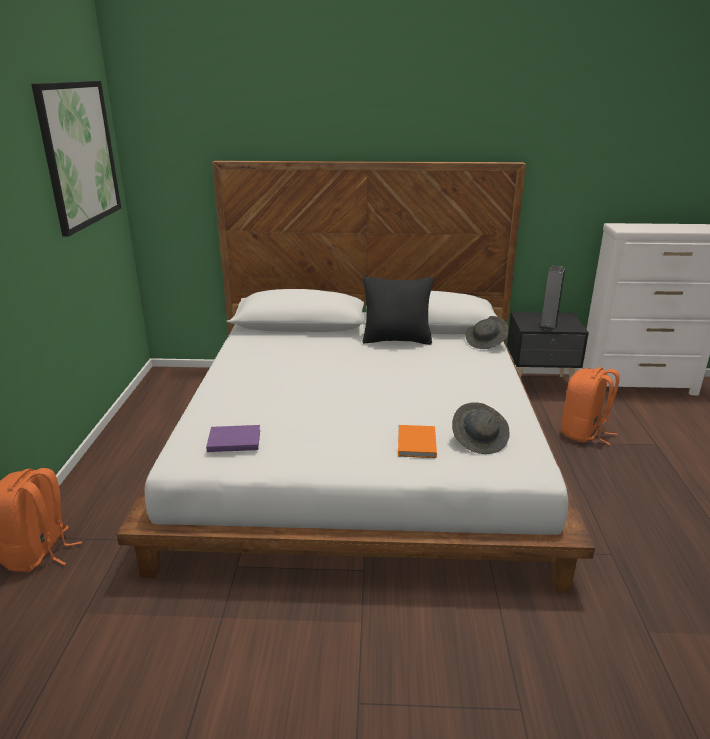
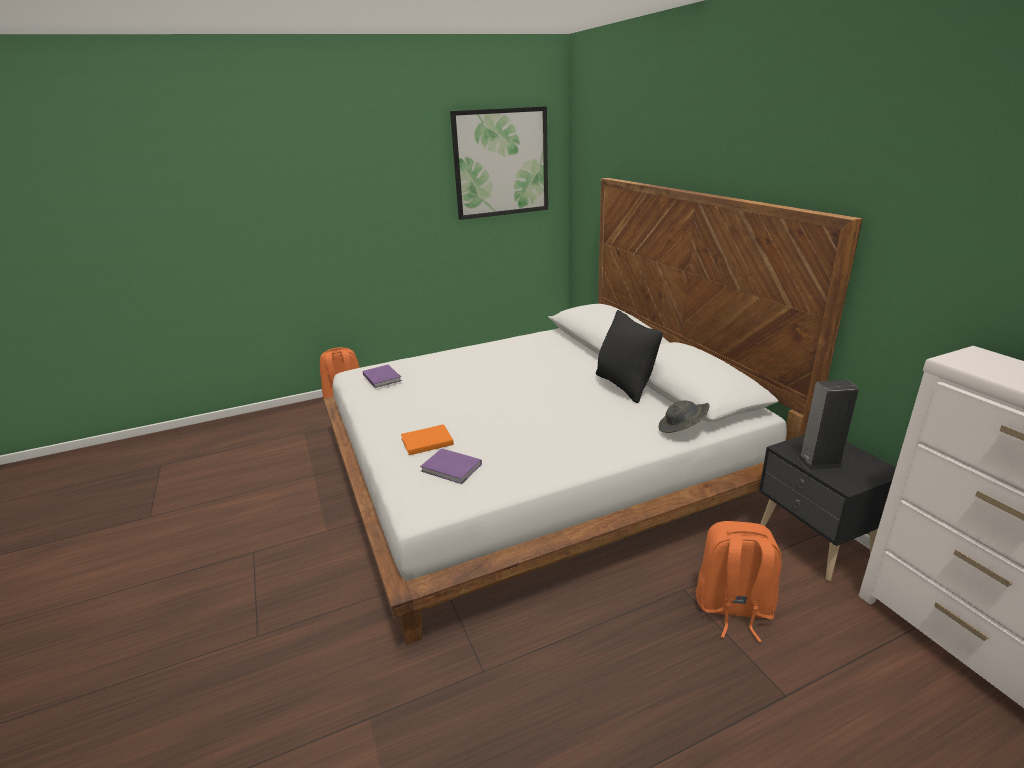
camera: 65 degrees right, 0 degrees up
grey hat [452,402,510,454] -> purple book [420,448,482,484]

